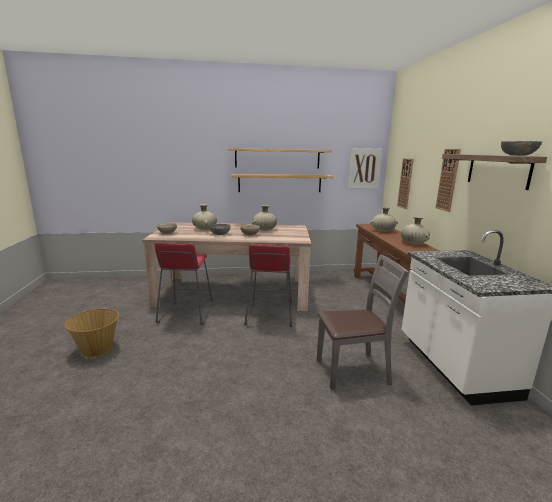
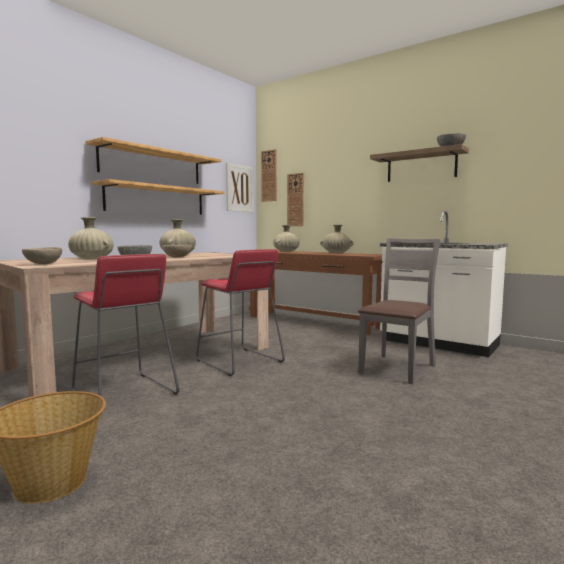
camera: 45 degrees left, 10 degrees down
wall clock [436,149,461,212] -> wall clock moved to [261,149,277,202]

